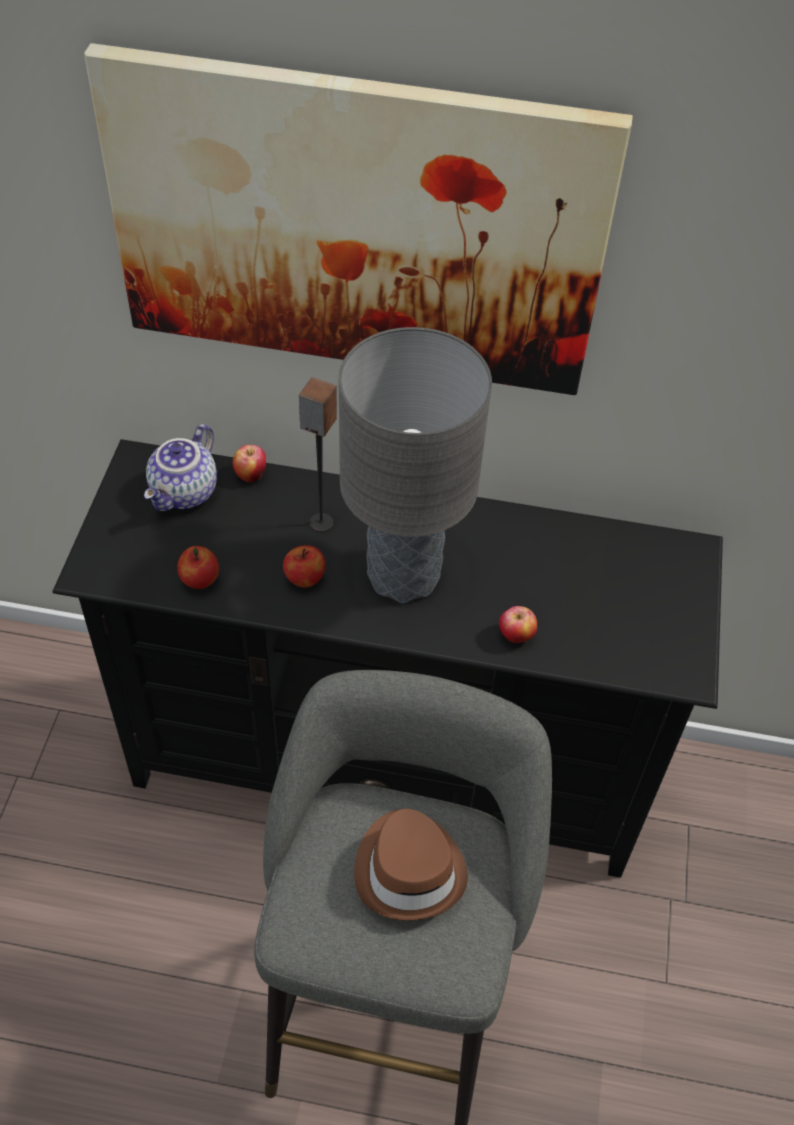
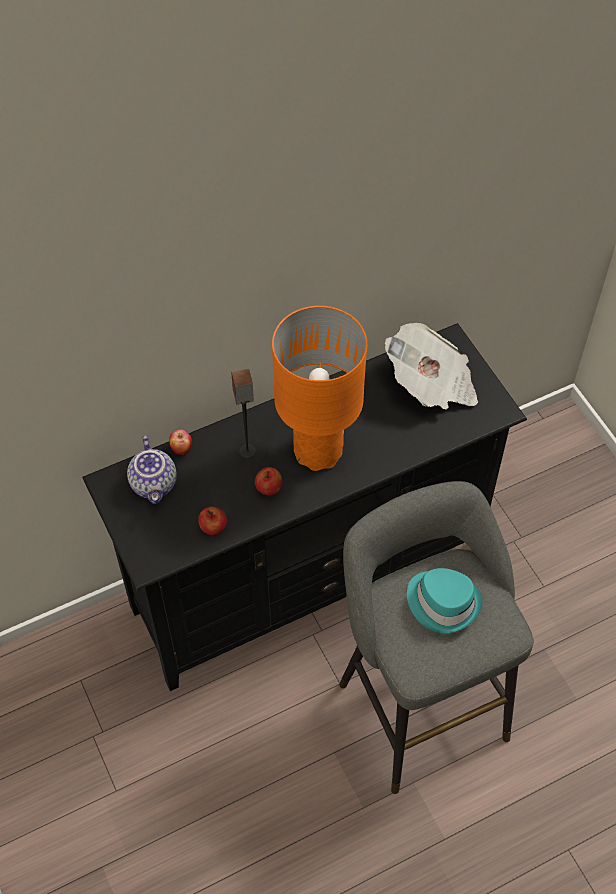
camera: 35 degrees left, 5 degrees up
picture [84,43,633,395] -> none
grey table lamp [339,327,492,603] -> orange table lamp [272,306,367,471]
brown hat [354,809,468,920] -> turquoise hat [407,568,483,633]
apple [499,606,537,643] -> none
none -> newspaper [385,323,478,410]

